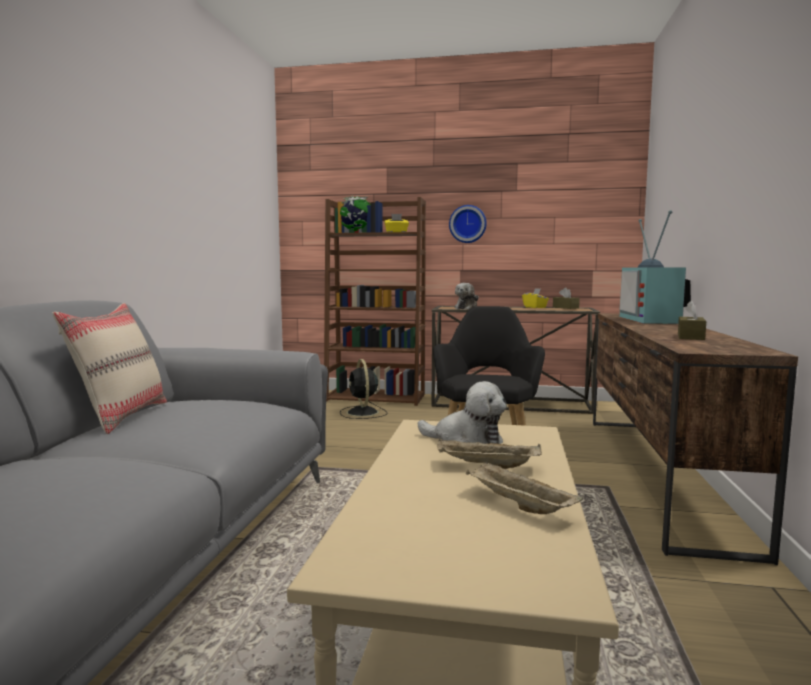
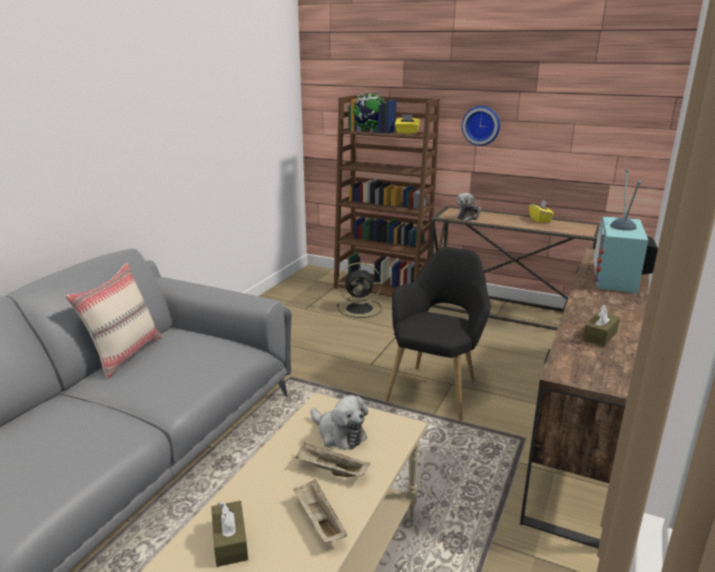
camera: 15 degrees right, 15 degrees up
black fan [340,359,387,419] -> black fan turned 90 degrees counterclockwise [337,263,382,318]
brown tissue box [553,288,580,309] -> brown tissue box moved to [211,501,248,567]

